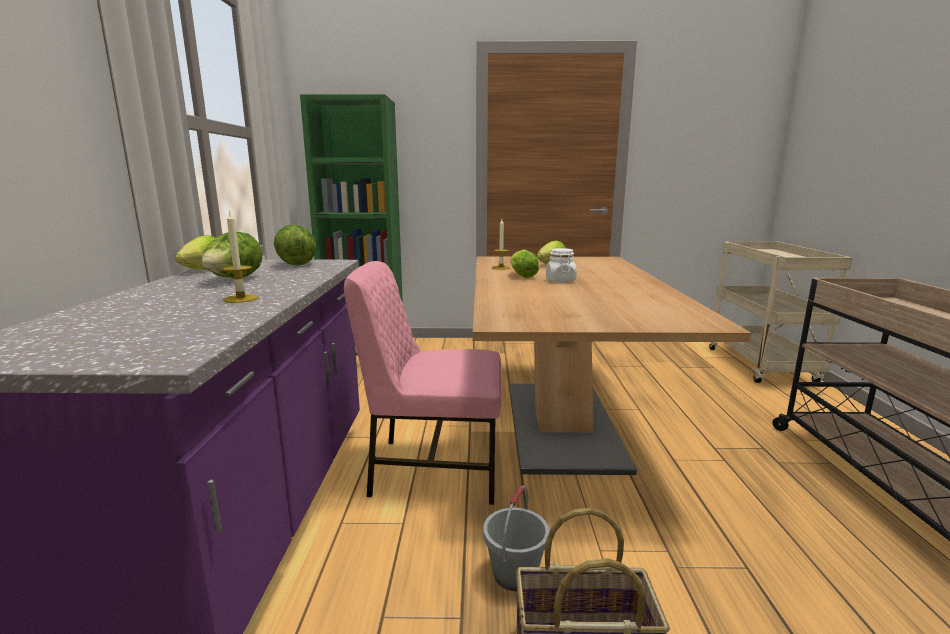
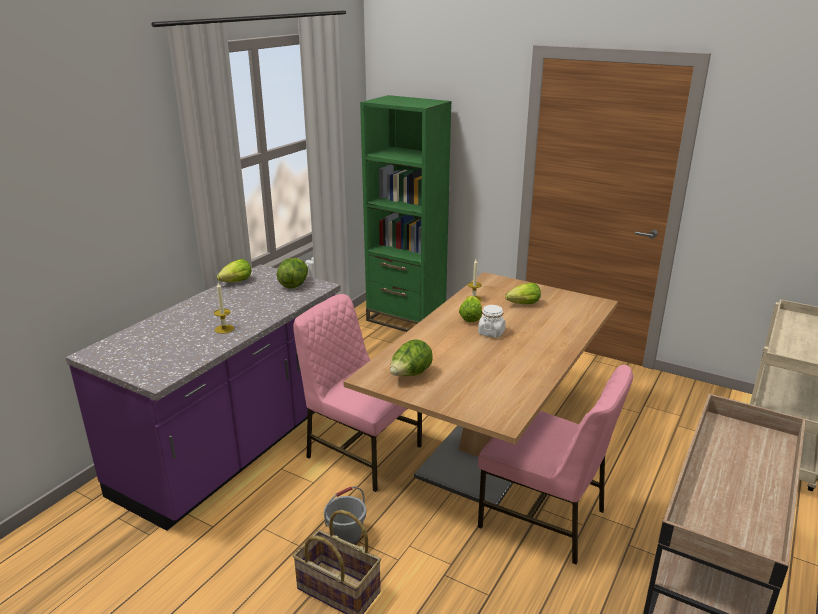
camera: 30 degrees right, 10 degrees up
lettuce [201,232,262,279] -> lettuce moved to [390,339,433,376]
none -> pink chair [478,365,633,565]

